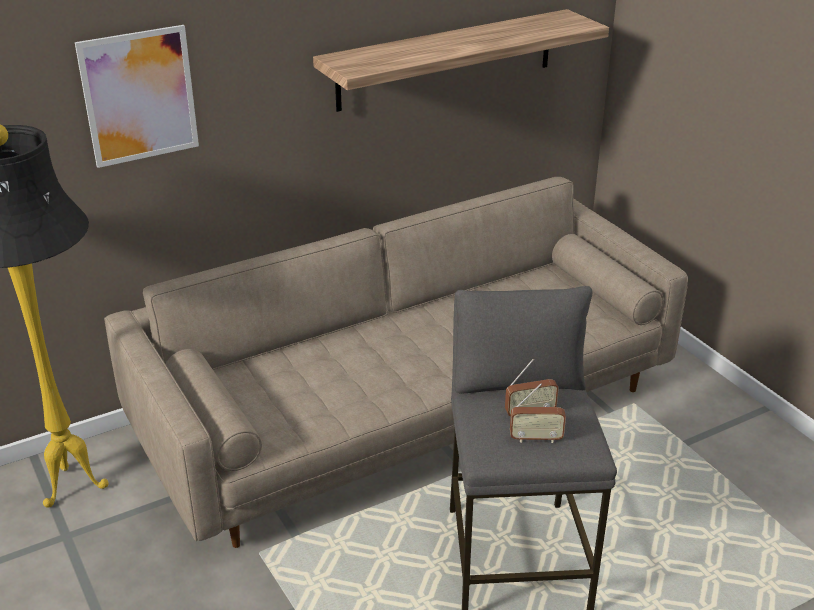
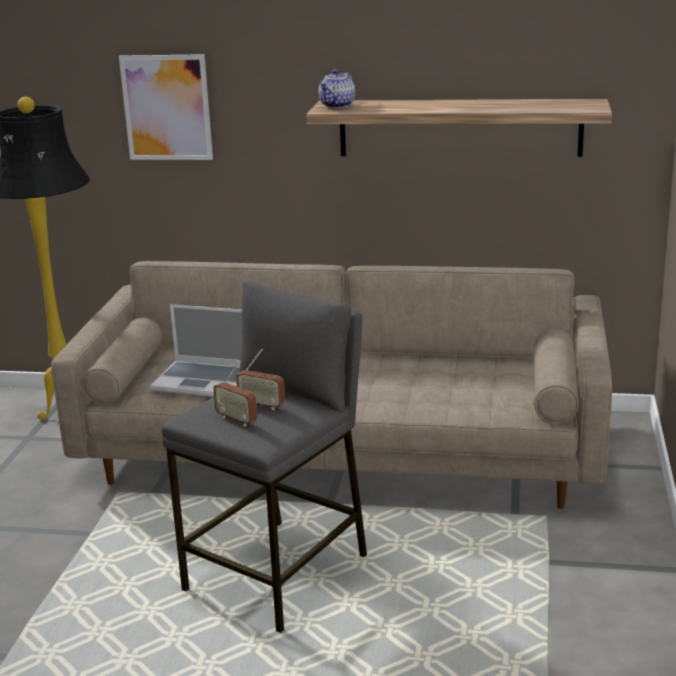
camera: 40 degrees right, 10 degrees down
none -> laptop [150,304,242,397]
none -> teapot [319,69,355,108]

